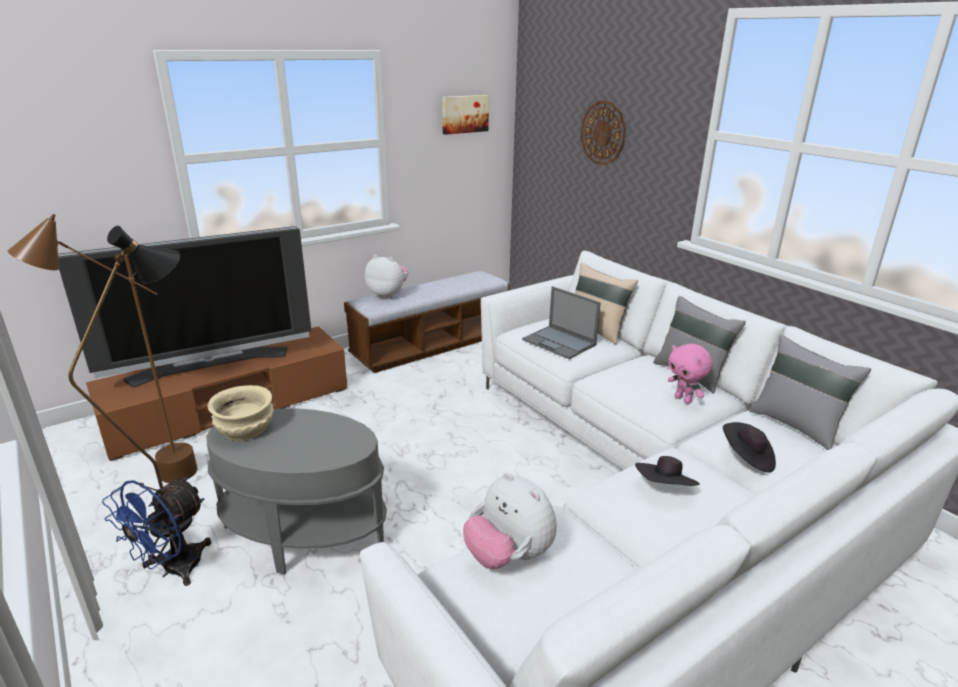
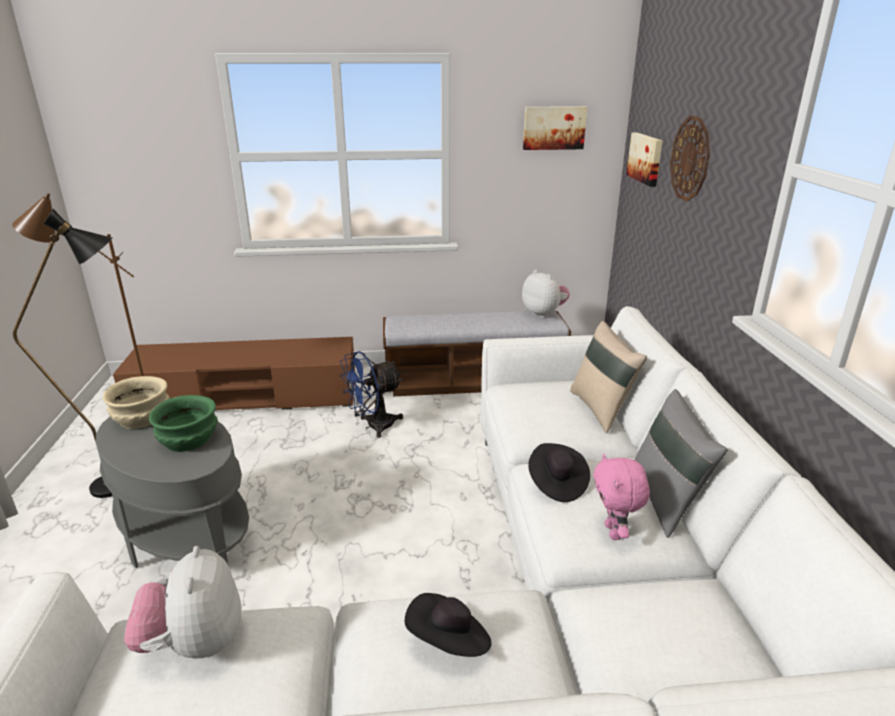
camera: 30 degrees right, 0 degrees up
television [58,226,311,387] -> none
blue fan [102,477,211,586] -> blue fan moved to [340,351,403,438]
plush toy [365,255,408,299] -> plush toy moved to [522,269,570,318]
laptop [522,286,601,359] -> none
black hat [723,422,776,473] -> black hat moved to [528,443,590,502]
grey pillow [749,335,871,450] -> none
none -> green bowl [149,395,218,452]
none -> picture [626,132,663,187]

